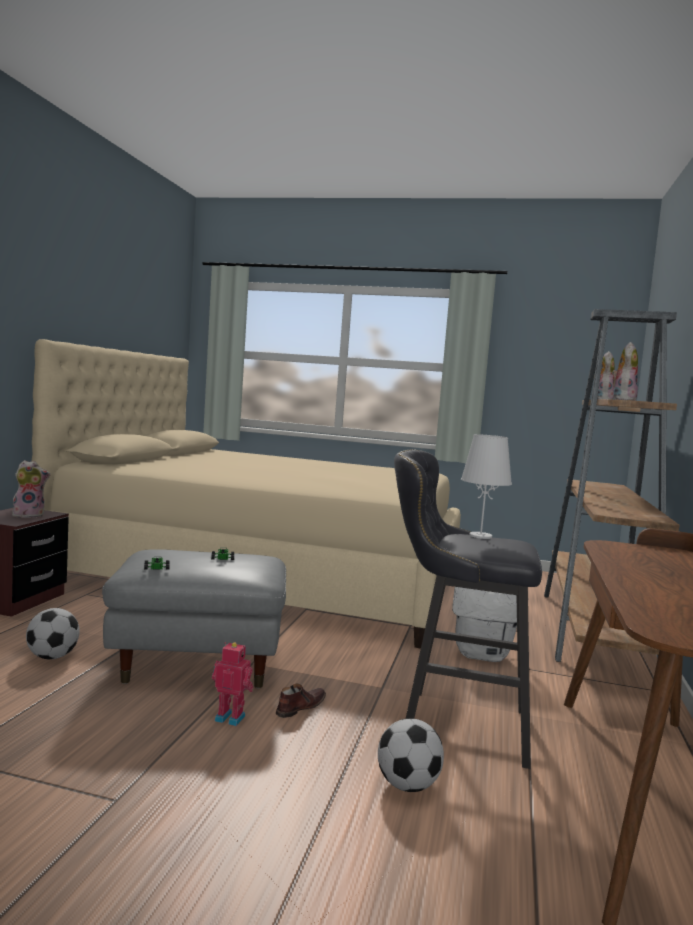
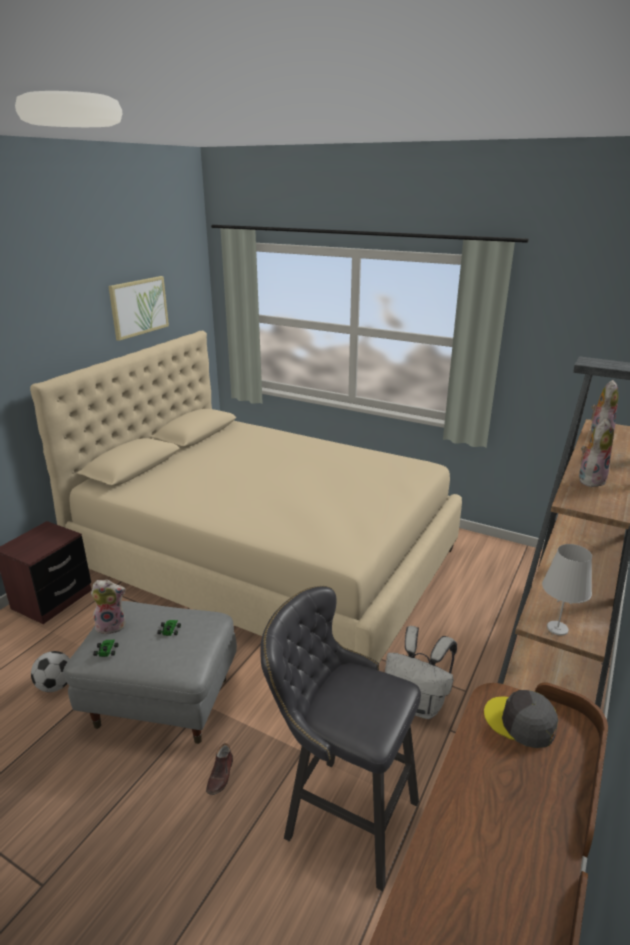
camera: 15 degrees right, 20 degrees up
plush toy [12,460,51,518] -> plush toy moved to [91,580,126,635]
toy robot [212,642,253,726] -> none
brown shoe [276,683,326,718] -> brown shoe turned 135 degrees clockwise [206,743,233,795]
football [378,718,444,792] -> none
white table lamp [461,434,512,539] -> white table lamp moved to [542,544,592,636]
none -> picture [108,276,169,341]
none -> grey cap [484,690,558,748]

